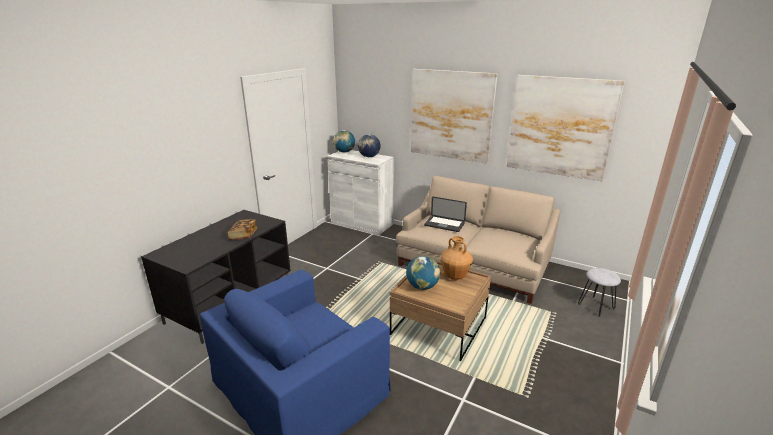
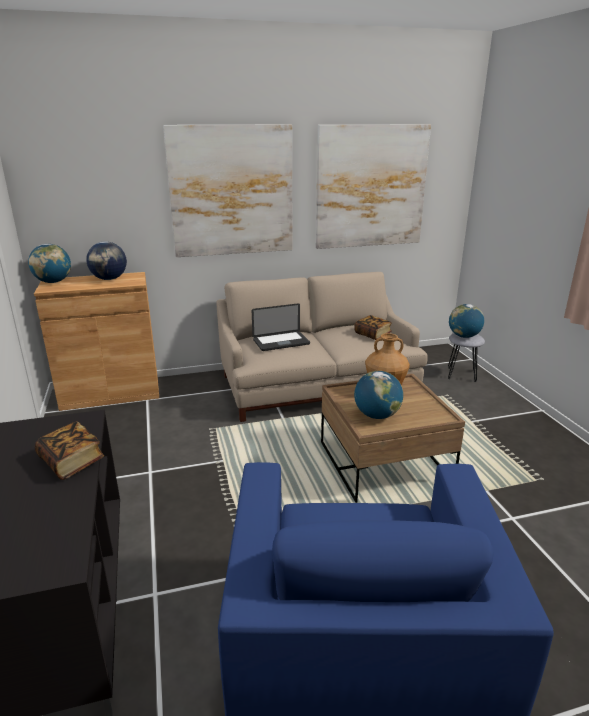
camera: 45 degrees left, 0 degrees up
white cabinet [327,150,394,235] -> brown cabinet [34,272,159,411]
none -> book [354,315,392,340]
none -> globe [449,304,484,338]

